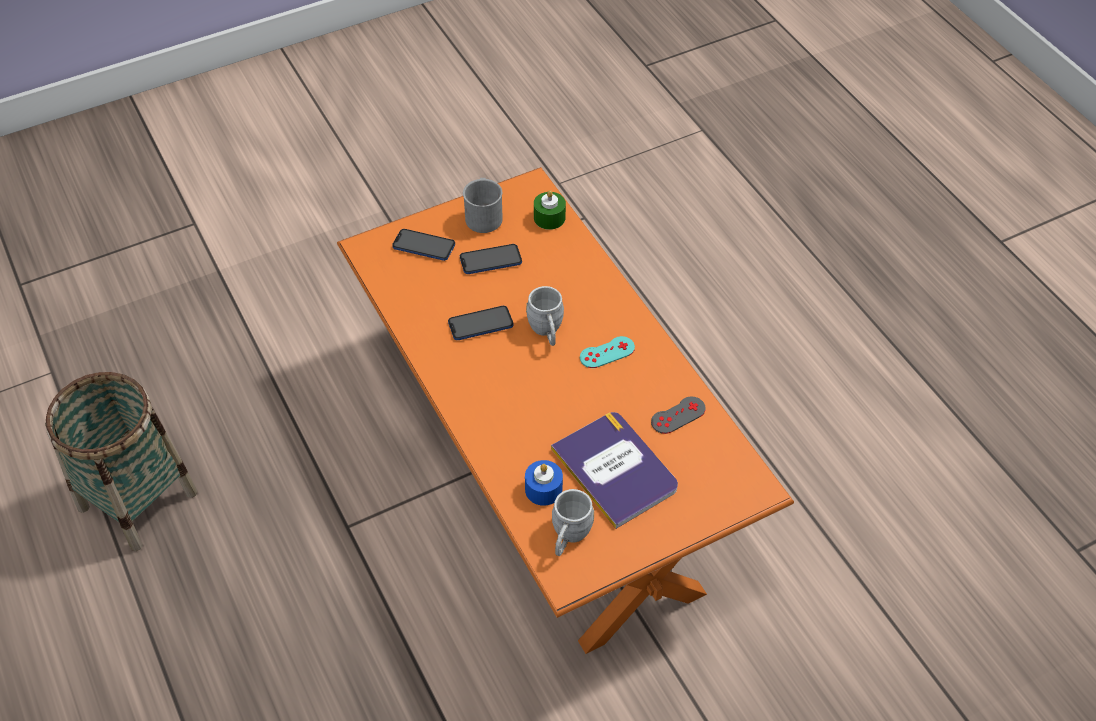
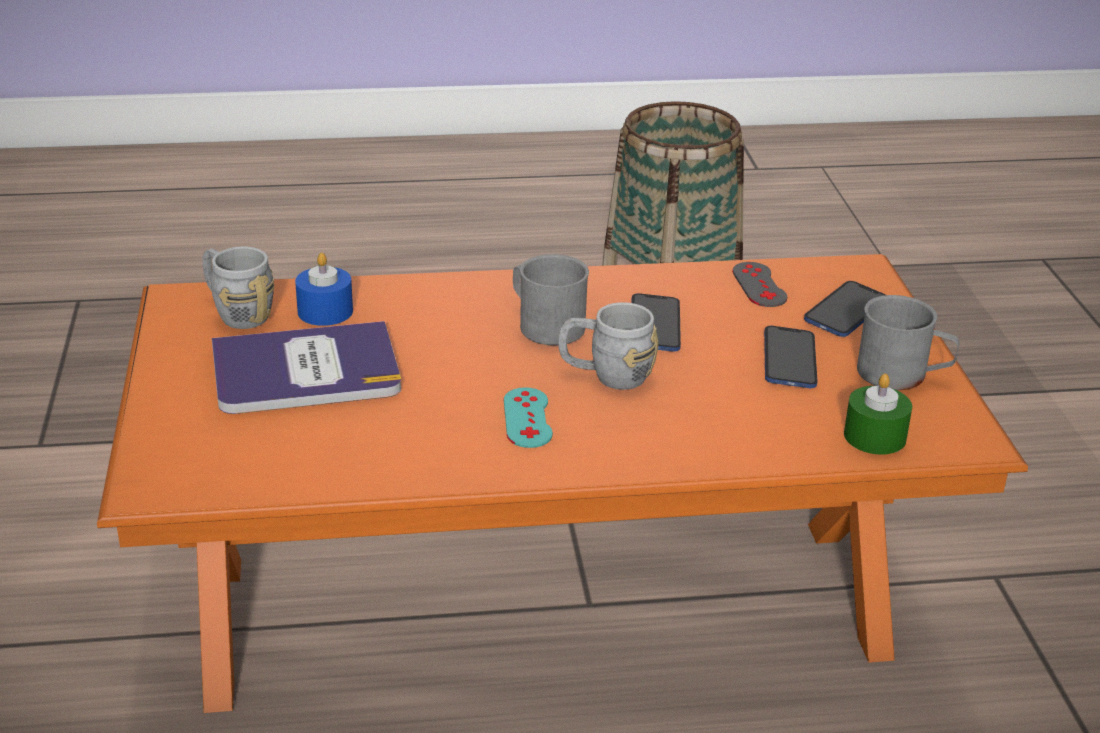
camera: 110 degrees right, 20 degrees down
grey game controller [651,396,706,434] -> grey game controller moved to [732,262,787,307]
none -> grey mug [513,254,589,345]

